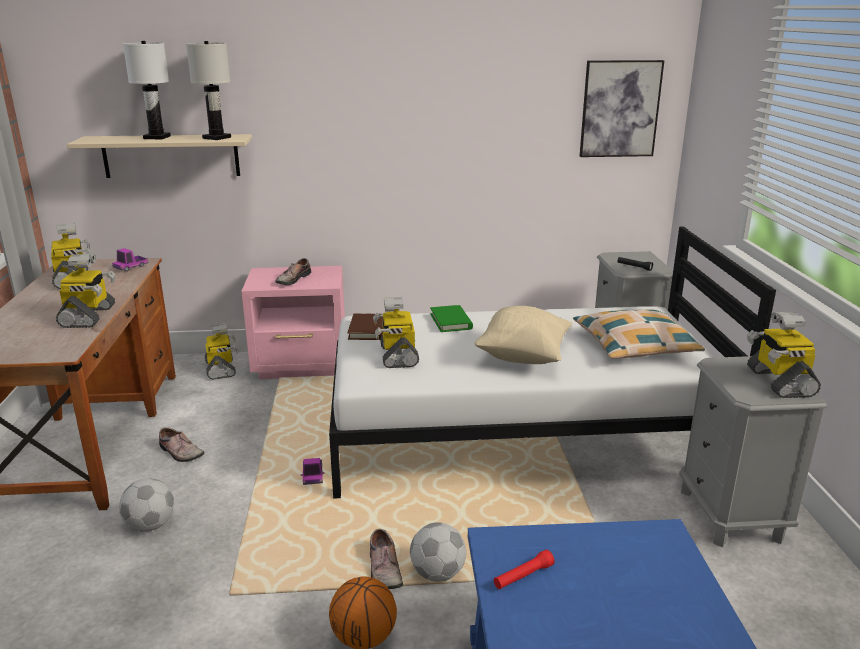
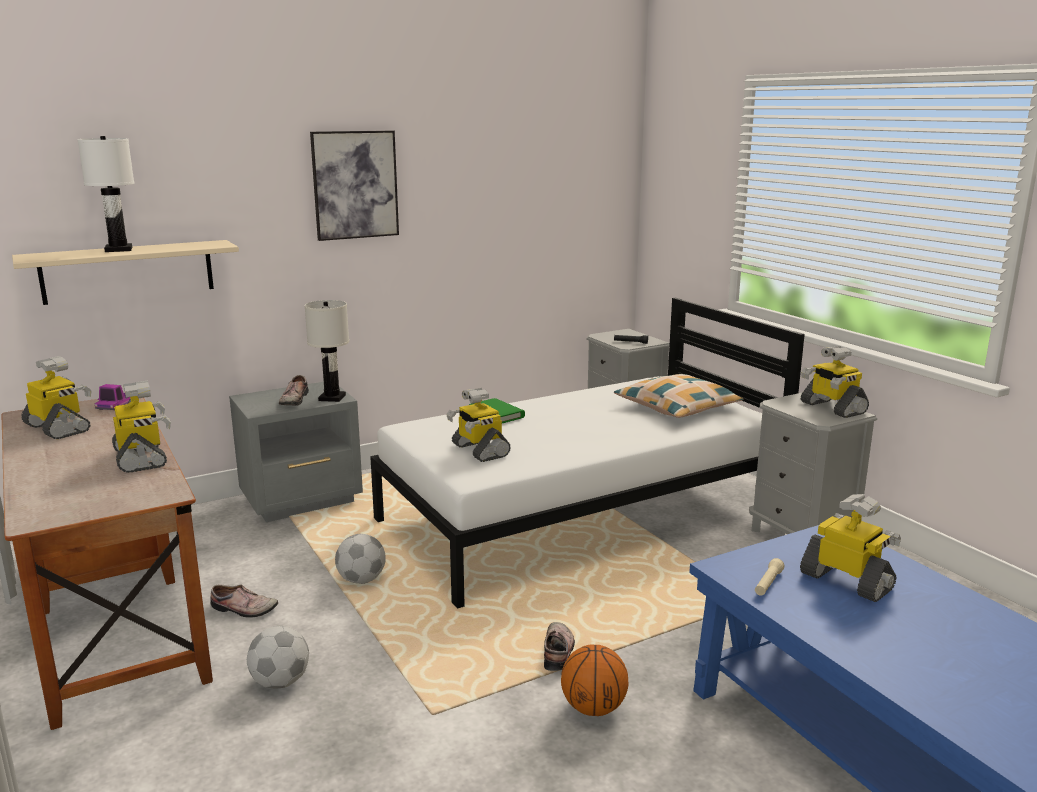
camera: 25 degrees left, 5 degrees down
white table lamp [186,41,231,140] -> white table lamp moved to [304,300,349,402]
toy robot [205,323,239,380] -> toy robot moved to [800,494,901,602]
pink nightstand [241,266,345,379] -> grey nightstand [229,382,363,522]
toy truck [301,458,324,485] -> none
brown book [348,313,383,340] -> none
shoe [370,529,403,589] -> shoe turned 135 degrees counterclockwise [544,622,575,671]
football [410,522,466,582] -> football moved to [335,534,386,584]
beige pillow [474,306,573,364] -> none
red flashlight [494,550,555,589] -> beige flashlight [755,558,784,596]
picture [580,60,664,157] -> picture moved to [310,131,399,241]

